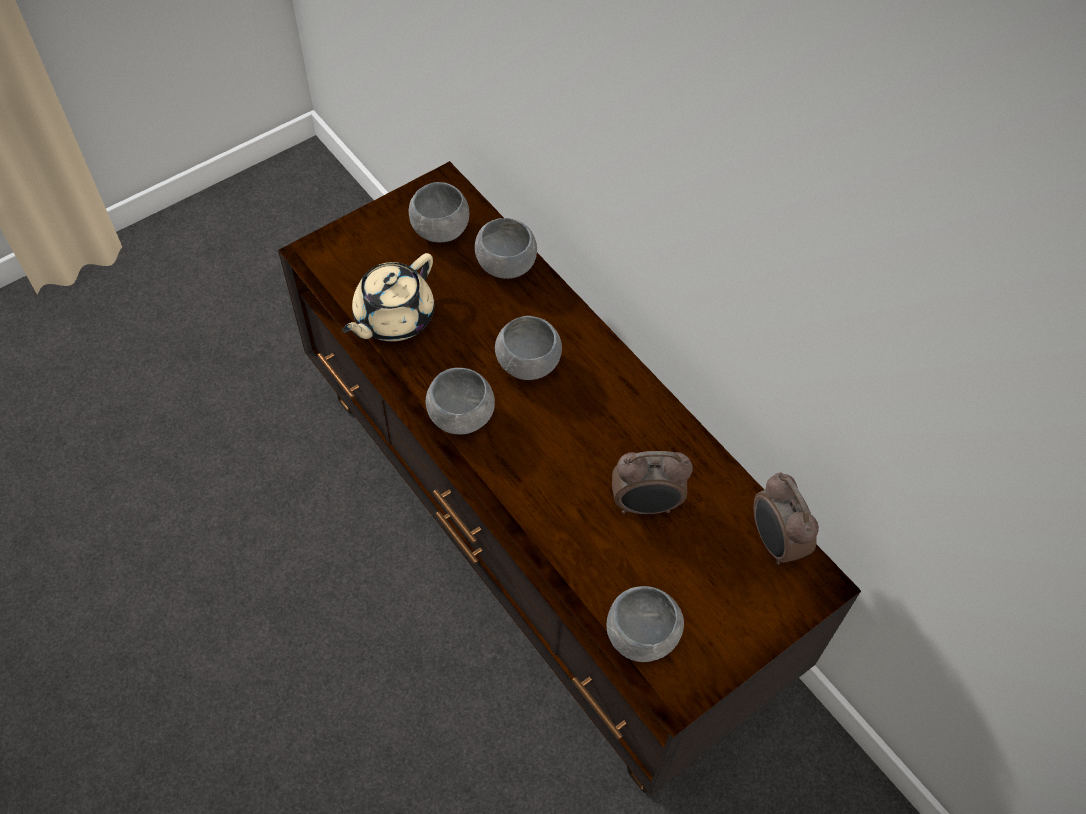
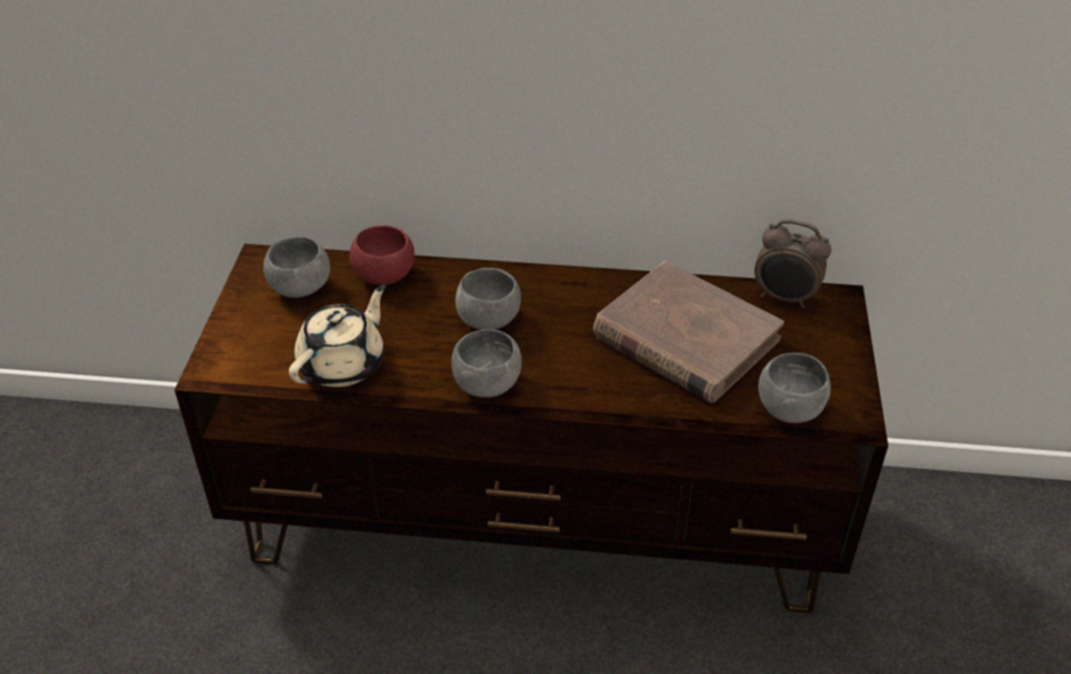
camera: 45 degrees left, 15 degrees down
beige teapot [342,253,434,341] -> beige teapot turned 135 degrees counterclockwise [289,285,386,387]
grey bowl [475,218,537,279] -> red bowl [350,225,415,285]
alarm clock [612,451,693,514] -> brown book [593,261,784,403]

